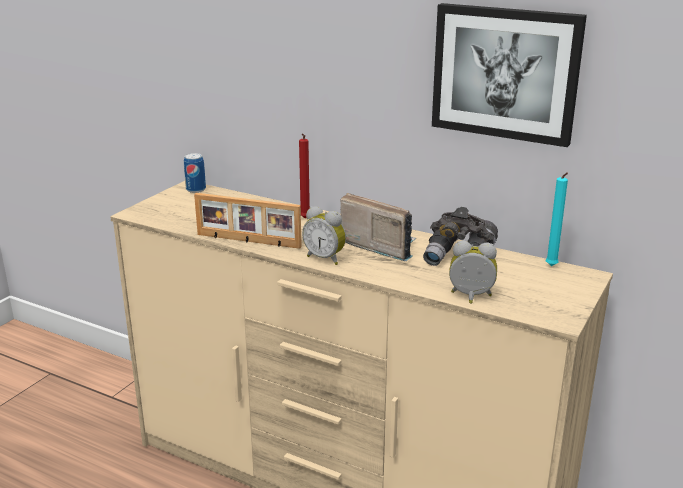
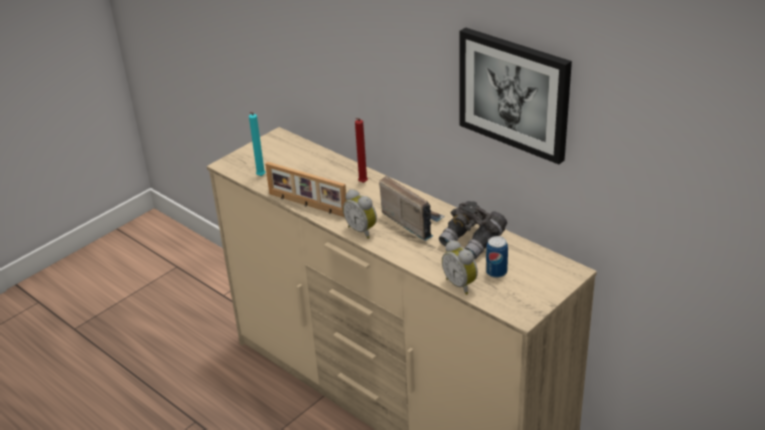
camera: 15 degrees right, 10 degrees up
can [184,153,206,193] -> can moved to [486,236,508,278]
alarm clock [449,241,497,304] -> alarm clock turned 150 degrees counterclockwise [442,240,478,295]
turquoise candle [546,172,568,266] -> turquoise candle moved to [249,112,265,176]

